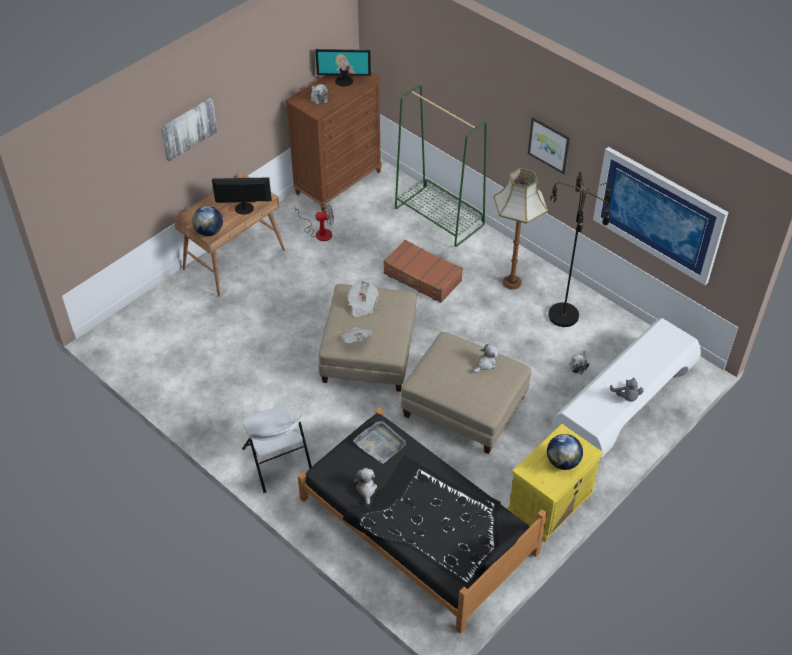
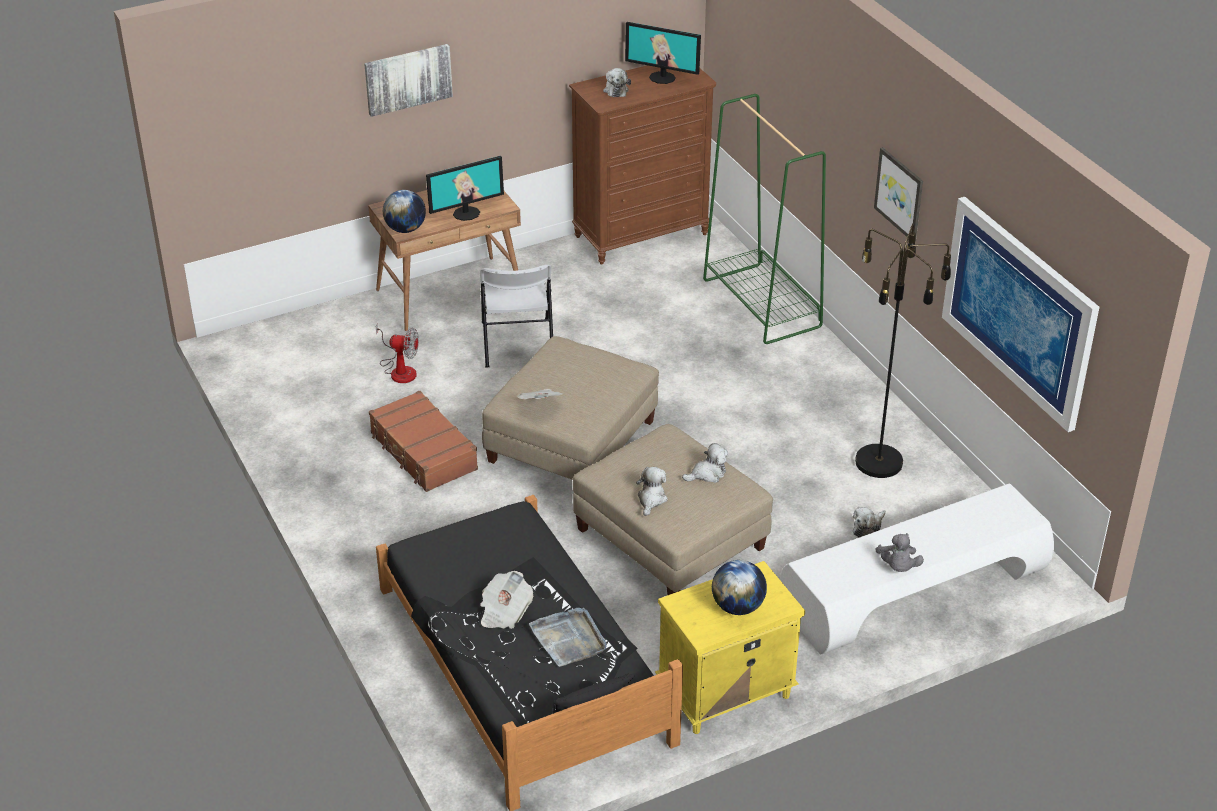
camera: 20 degrees right, 10 degrees down
monitor [212,177,272,215] -> monitor turned 135 degrees clockwise [426,156,504,221]
white chair [242,405,312,493] -> white chair moved to [480,265,553,368]
fan [295,205,334,241] -> fan moved to [376,323,419,383]
newspaper [347,281,379,317] -> newspaper moved to [480,571,533,629]
grey tray [353,421,406,464] -> grey tray moved to [529,608,607,667]
plush toy [354,468,377,505] -> plush toy moved to [636,467,668,516]
brown suitcase [383,240,463,303] -> brown suitcase moved to [369,390,478,492]
floor lamp [494,168,548,290] -> none

